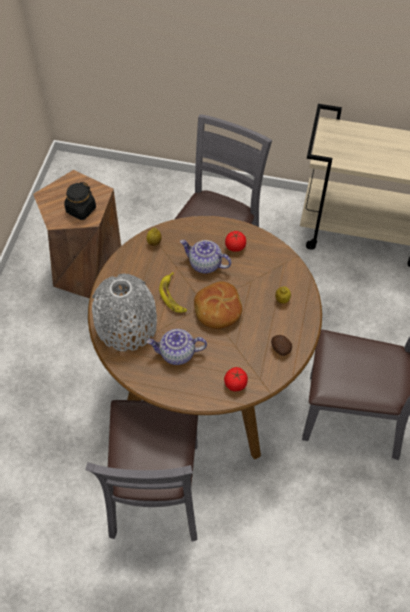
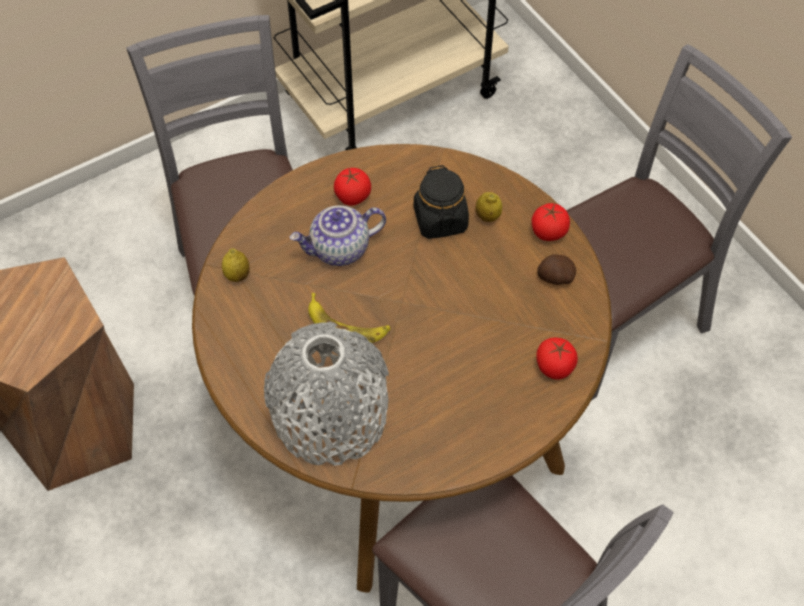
camera: 45 degrees left, 0 degrees up
black jar [64,182,96,220] -> black jar moved to [414,165,469,239]
teapot [147,329,207,365] -> none
bread [194,281,243,329] -> none
none -> tomato [532,203,570,241]

